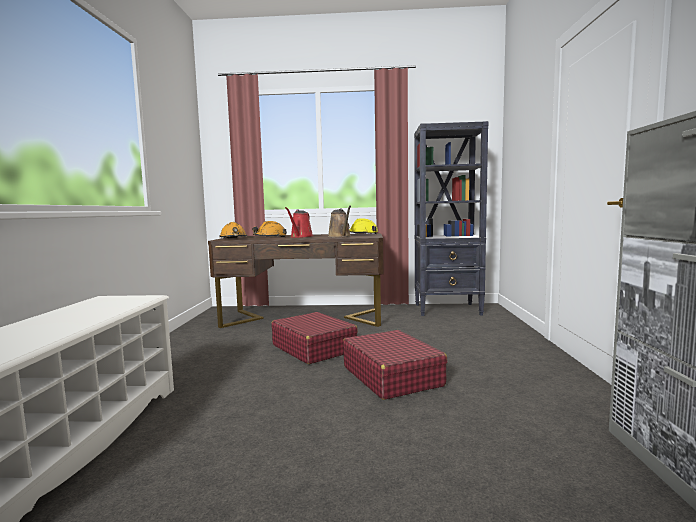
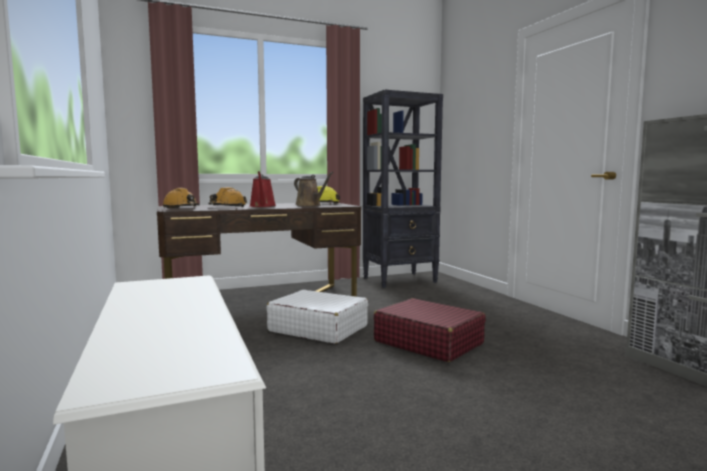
camera: 25 degrees left, 0 degrees up
red suitcase [271,312,358,364] -> white suitcase [267,290,368,344]

